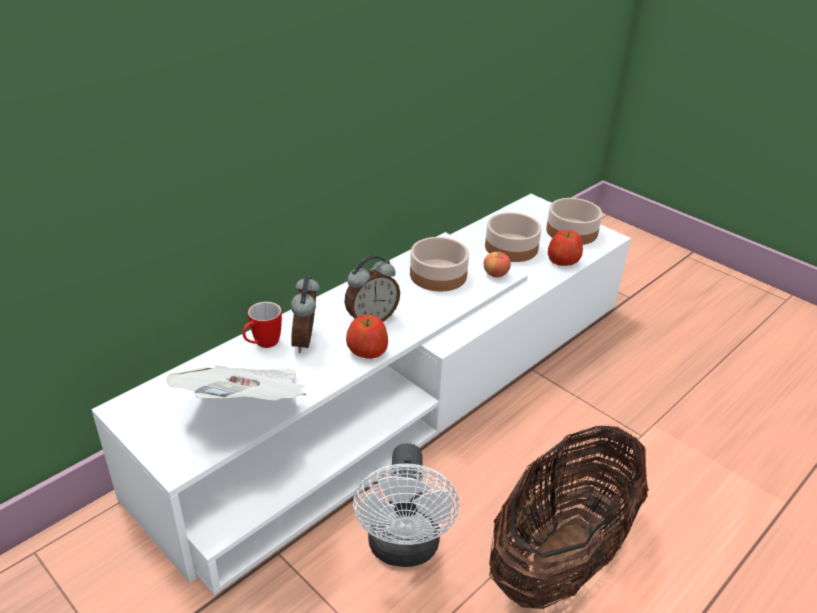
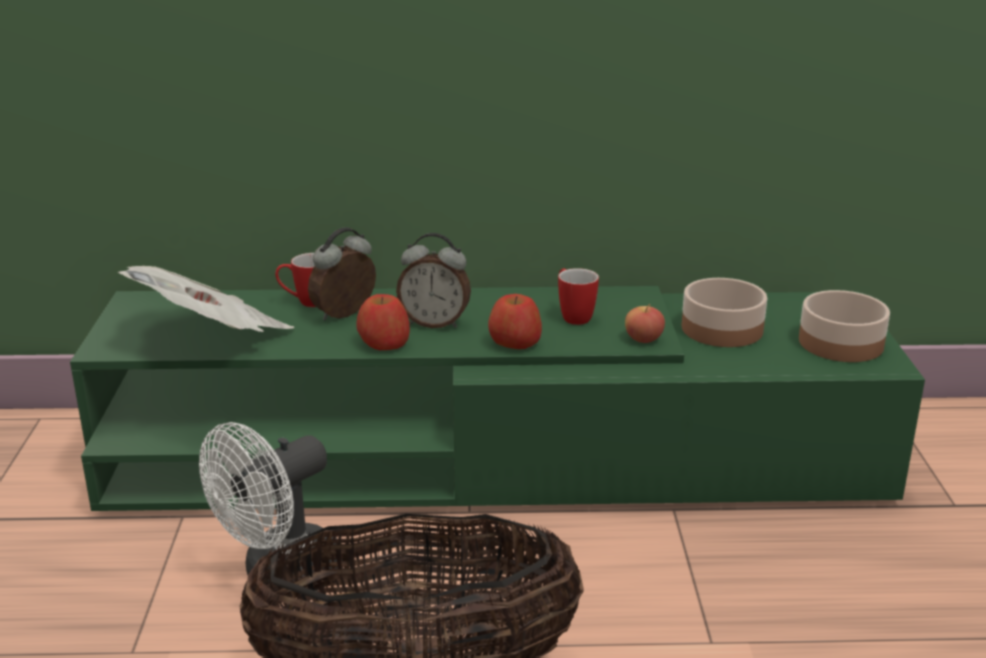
camera: 45 degrees right, 10 degrees down
white tv stand [92,194,631,596] -> green tv stand [70,286,925,511]
bowl [410,237,469,292] -> mug [558,268,599,325]
apple [548,230,583,266] -> apple moved to [488,294,542,349]

